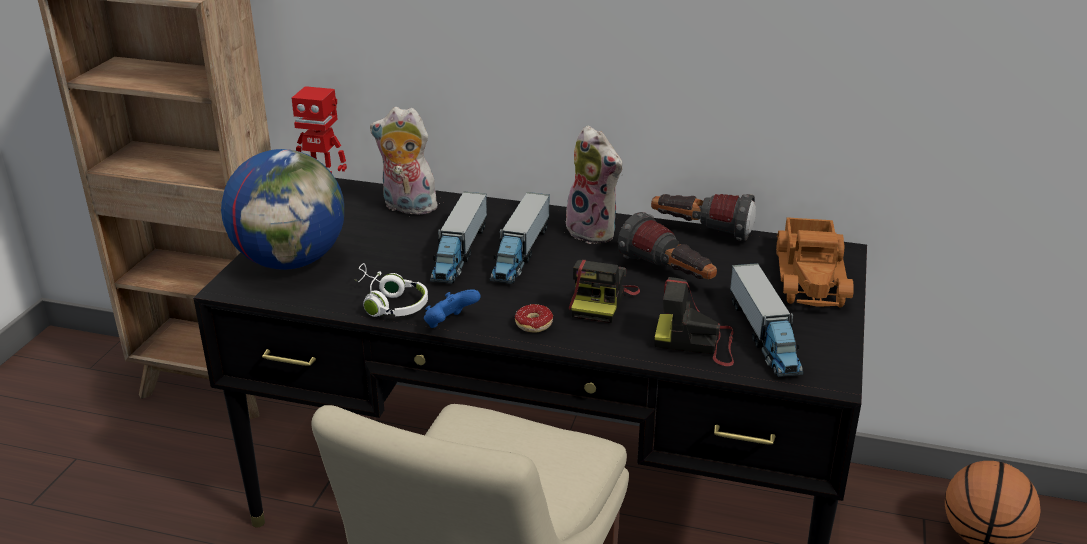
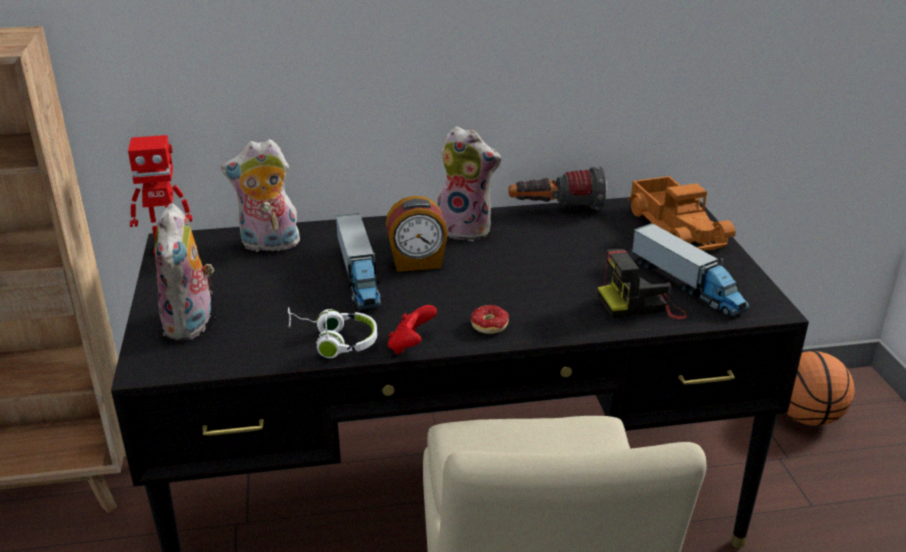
camera: 25 degrees left, 0 degrees up
globe [221,149,344,270] -> plush toy [155,203,214,341]
blue game controller [424,289,481,328] -> red game controller [388,305,437,354]
toy truck [490,192,550,284] -> alarm clock [386,196,448,272]
camera [568,260,640,323] -> none
flashlight [618,212,717,280] -> none

